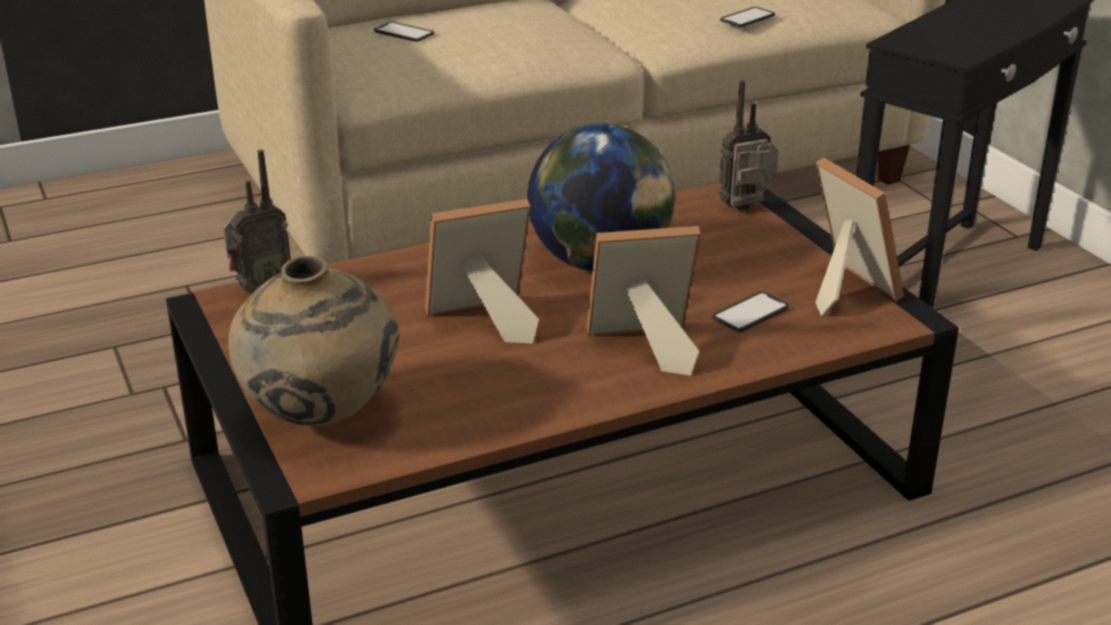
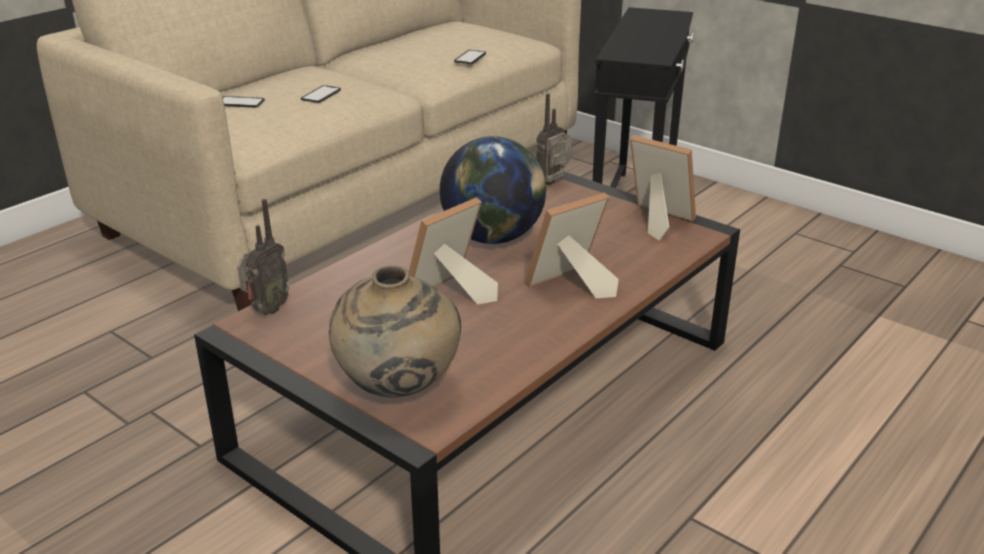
camera: 25 degrees left, 0 degrees up
phone [712,292,789,332] -> phone moved to [301,85,341,103]

